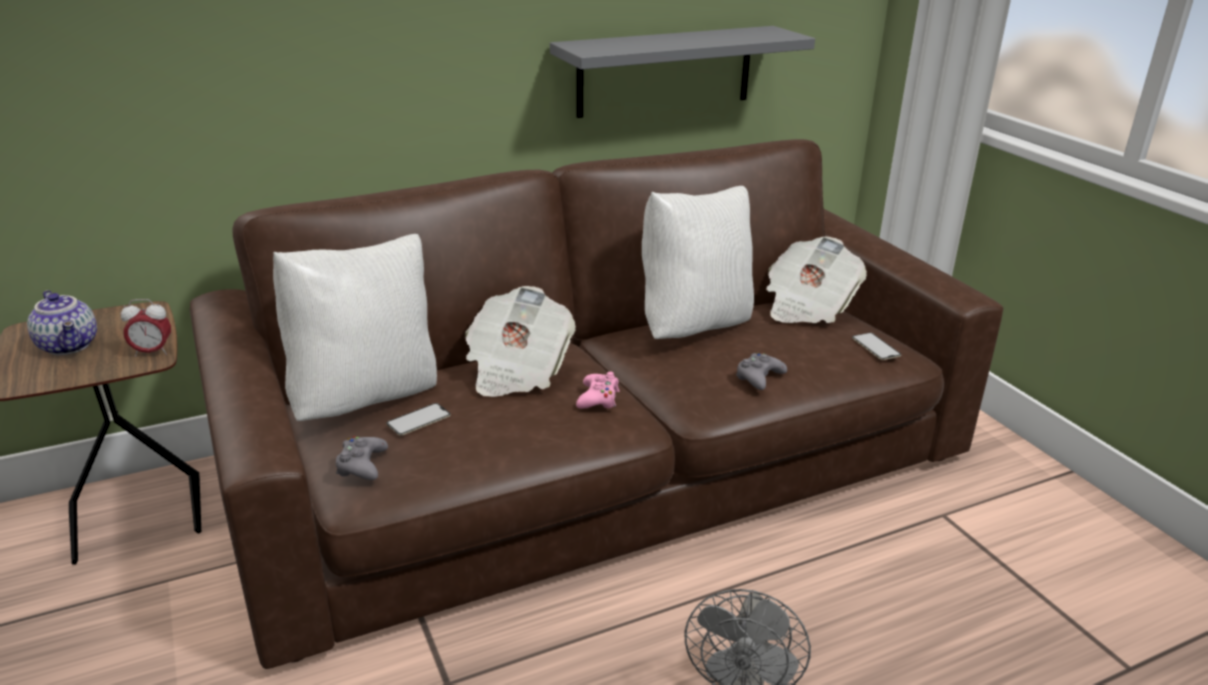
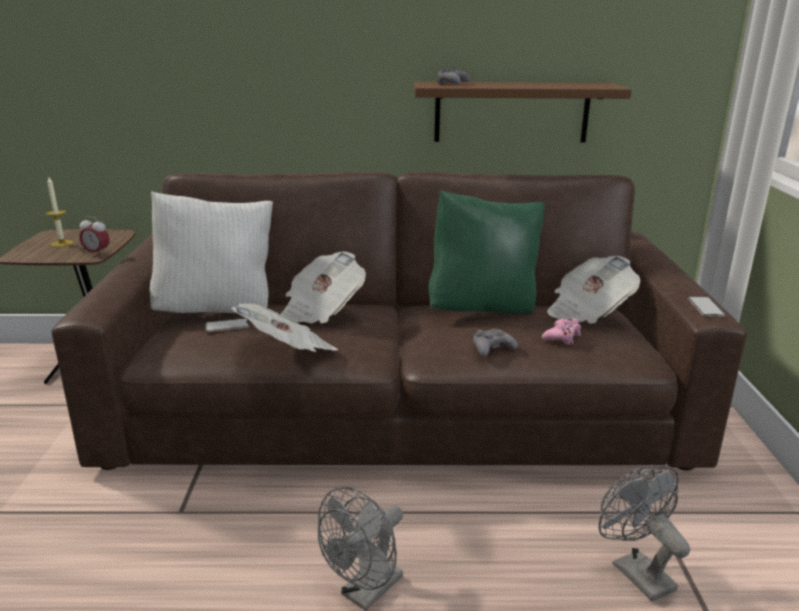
camera: 25 degrees right, 5 degrees down
teapot [27,290,97,355] -> candle [46,177,74,247]
grey game controller [336,436,388,480] -> grey game controller moved to [437,67,470,85]
grey shelf [550,26,815,118] -> brown shelf [414,82,632,143]
pink game controller [576,372,620,408] -> pink game controller moved to [542,318,581,345]
white pillow [642,186,754,339] -> green pillow [429,190,545,314]
phone [852,333,901,360] -> phone moved to [688,297,726,316]
none -> newspaper [230,303,338,352]
none -> grey fan [598,466,690,602]

